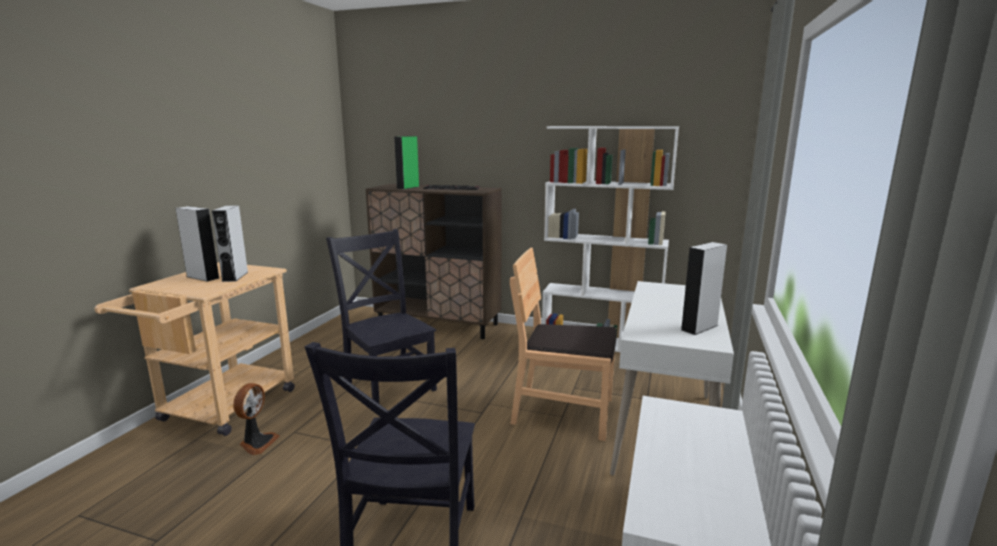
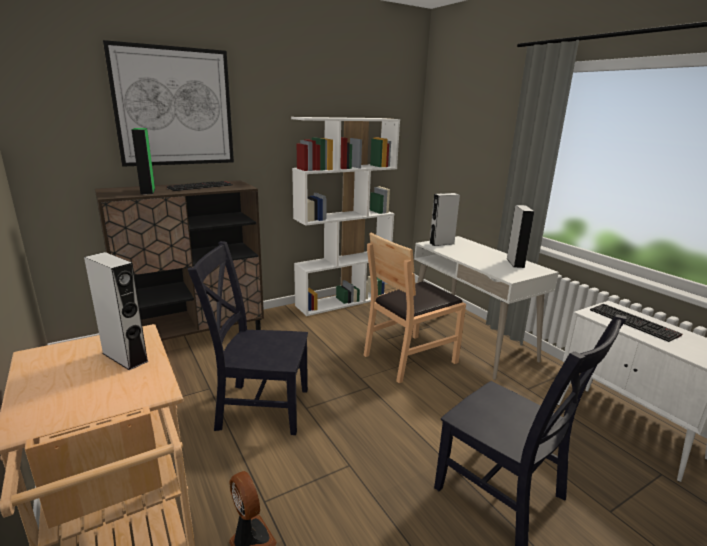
camera: 50 degrees left, 5 degrees up
grey speaker [175,206,219,282] -> grey speaker moved to [429,193,460,246]
none -> picture [103,40,234,167]
none -> keyboard [590,304,682,342]

